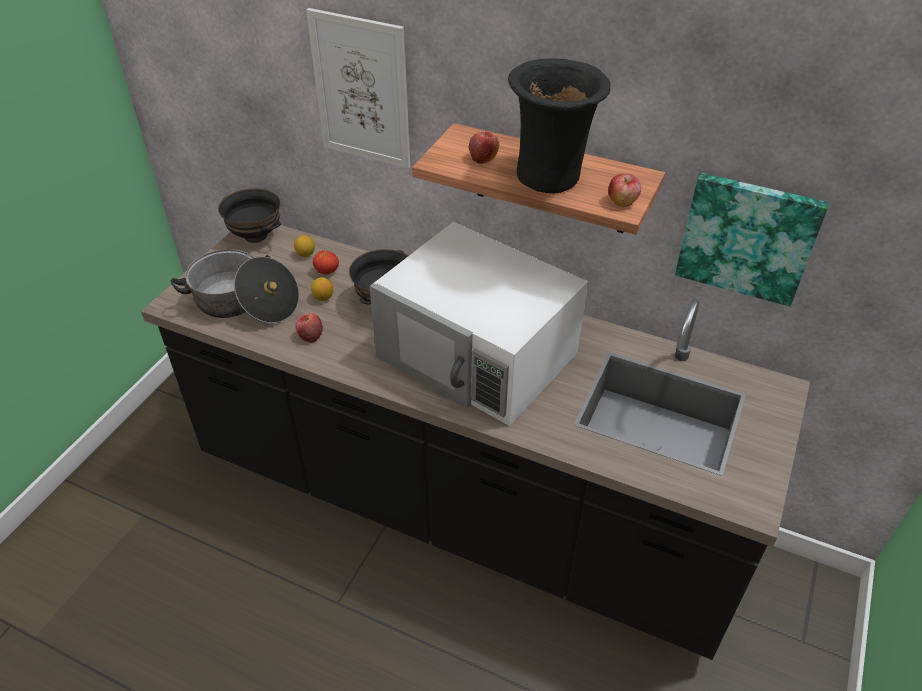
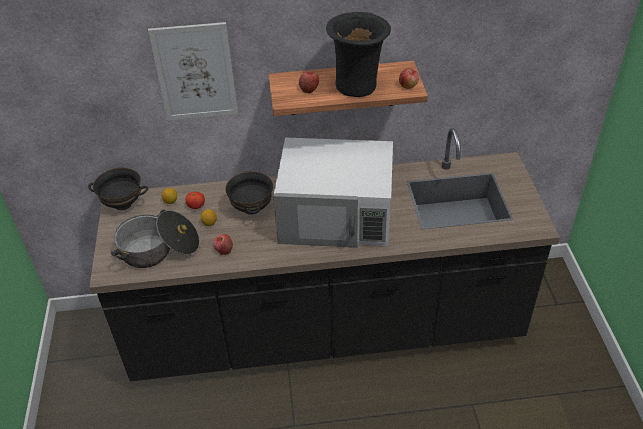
camera: 30 degrees left, 0 degrees up
picture [675,173,829,307] -> none

